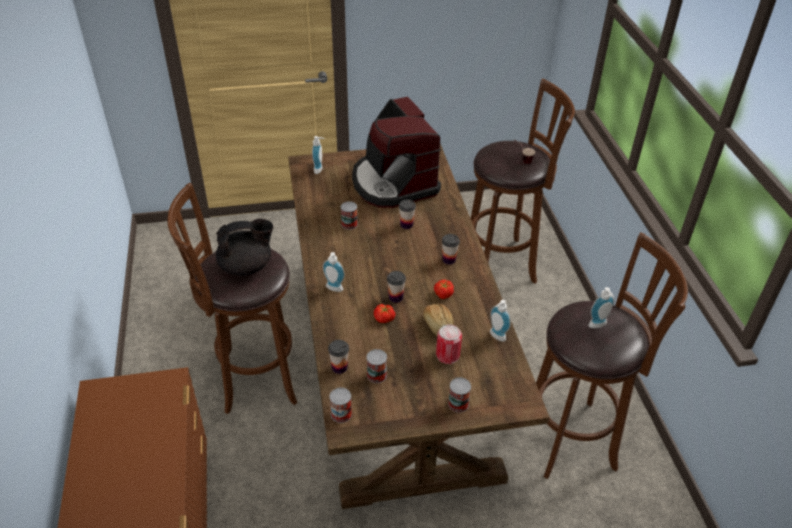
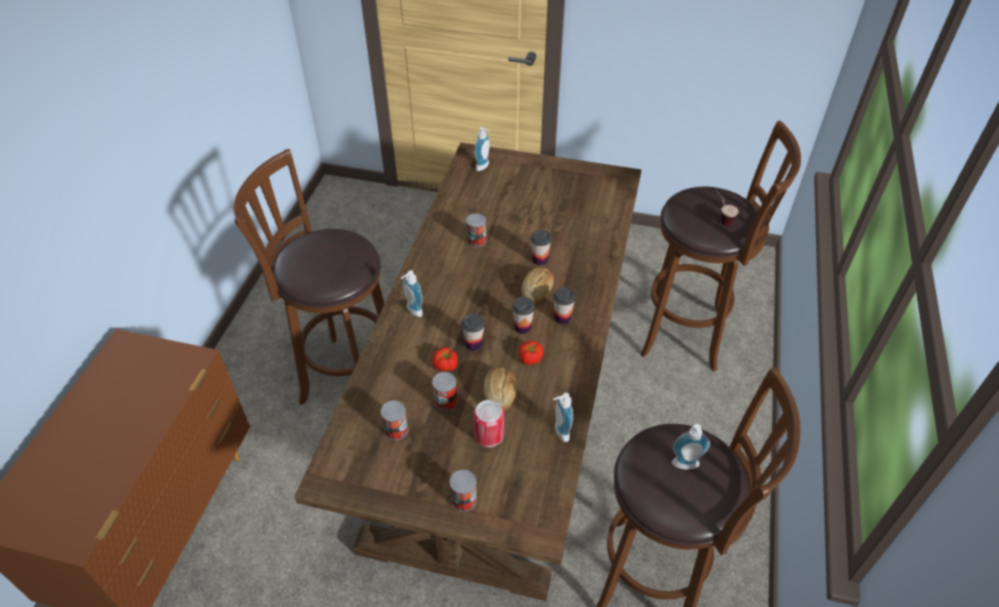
camera: 25 degrees right, 5 degrees up
black teapot [216,219,273,276] -> none
cup [328,340,349,374] -> cup moved to [512,297,535,334]
can [330,387,352,423] -> can moved to [432,372,458,411]
coffee machine [352,97,441,208] -> none
none -> bread [521,267,554,304]

